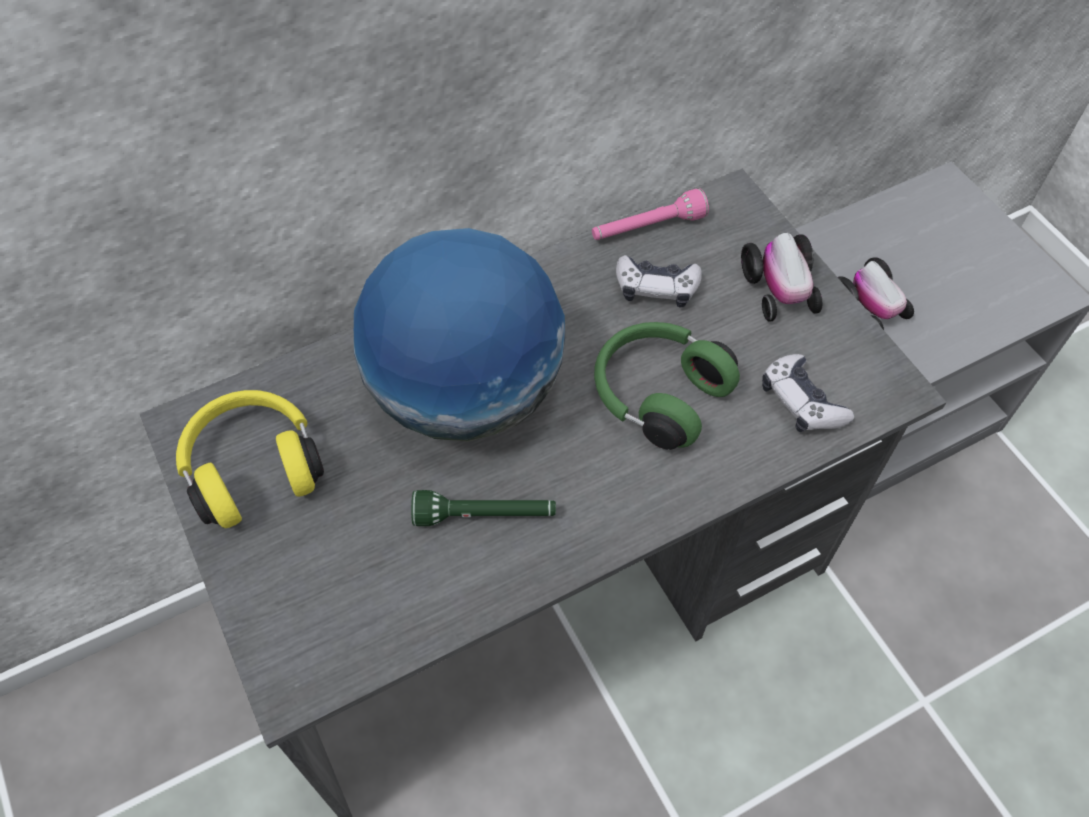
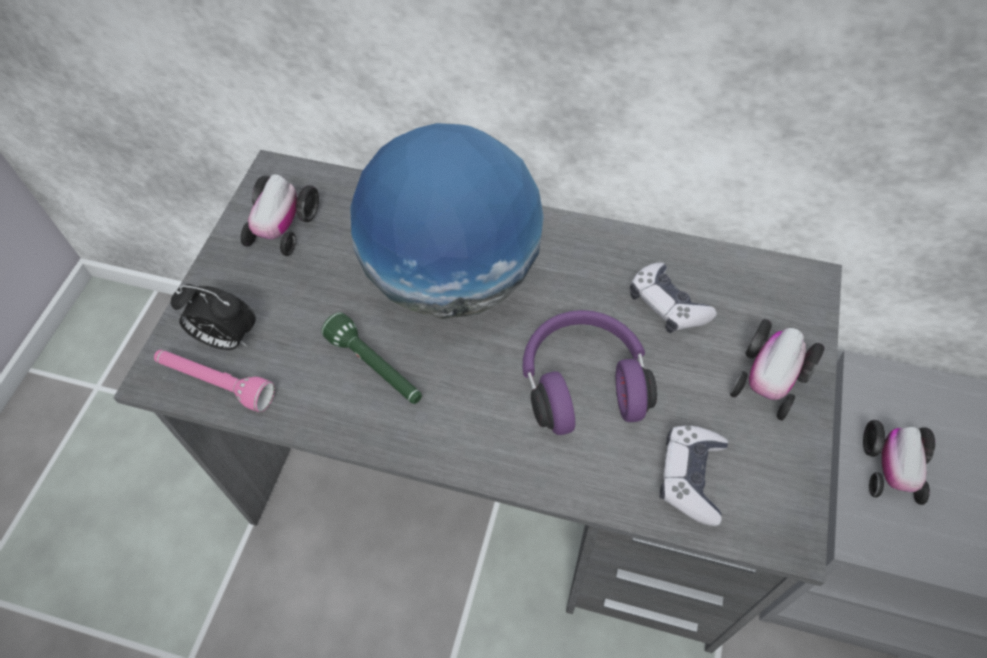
camera: 45 degrees right, 0 degrees up
yellow headphones [176,390,324,528] -> toy car [240,174,319,256]
pink flashlight [592,188,709,240] -> pink flashlight moved to [154,350,275,412]
green headphones [594,322,740,450] -> purple headphones [522,310,657,435]
none -> alarm clock [170,284,256,350]

